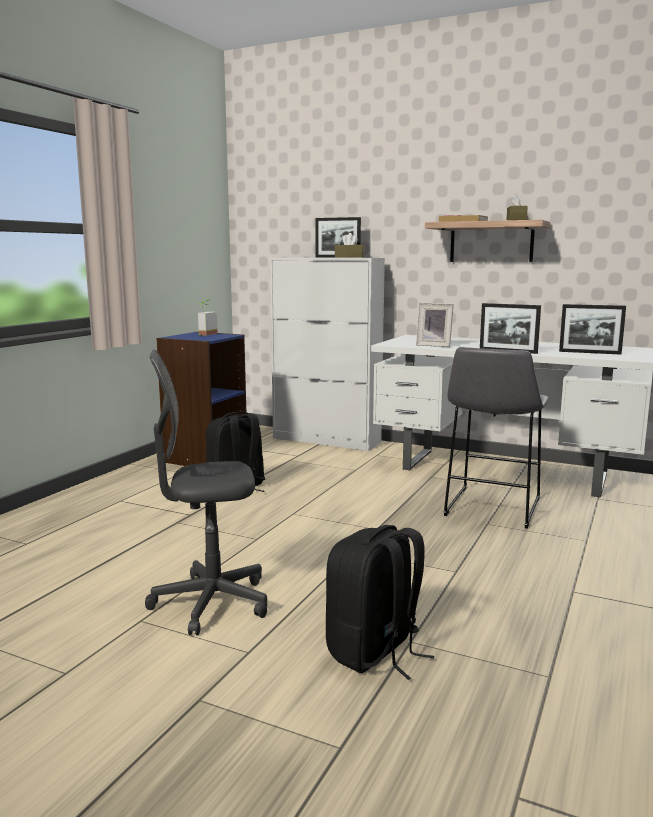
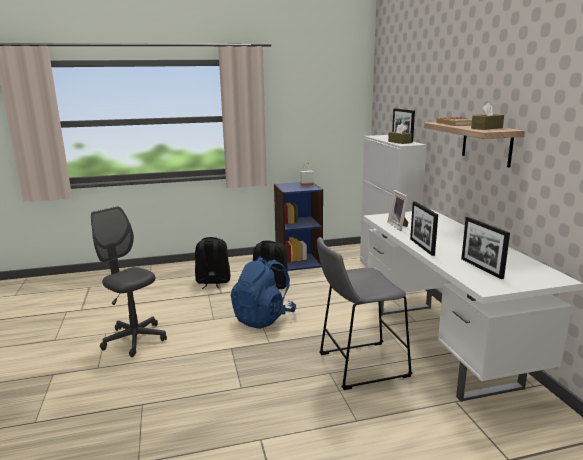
camera: 50 degrees right, 5 degrees up
black backpack [326,525,434,680] -> black backpack moved to [195,237,230,289]
none -> blue backpack [231,256,296,329]

